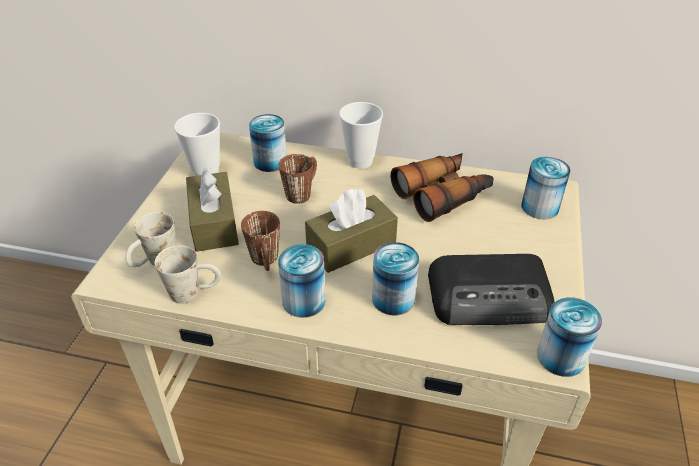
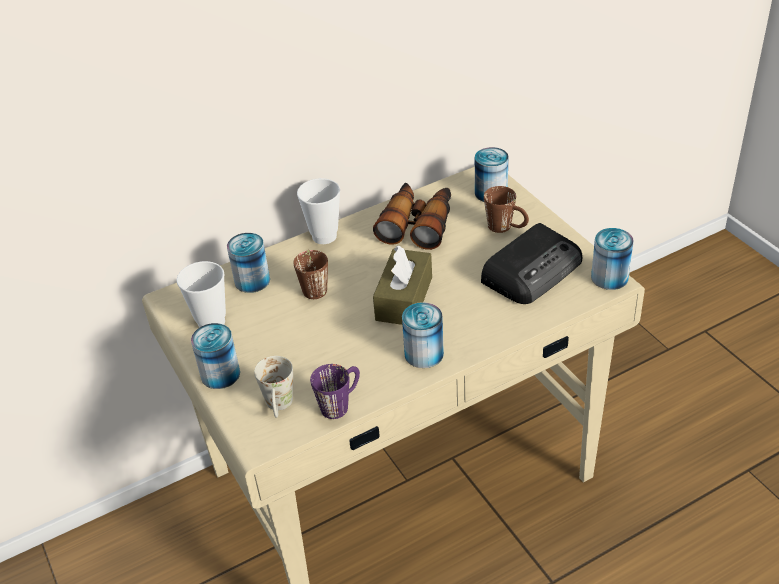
camera: 40 degrees left, 0 degrees up
white mug [155,245,221,304] -> purple mug [310,364,360,419]
brown tissue box [186,165,239,252] -> none
brown mug [241,211,280,271] -> brown mug moved to [484,186,529,233]
can [372,242,419,315] -> can moved to [191,323,240,389]

